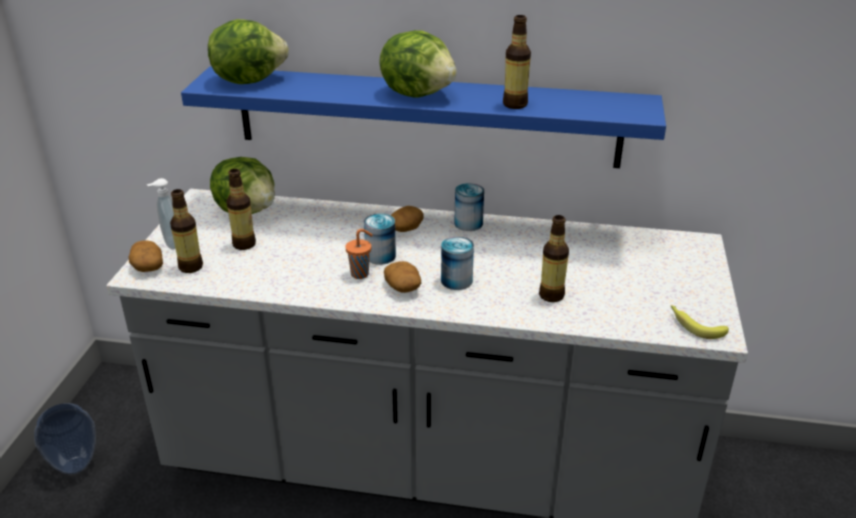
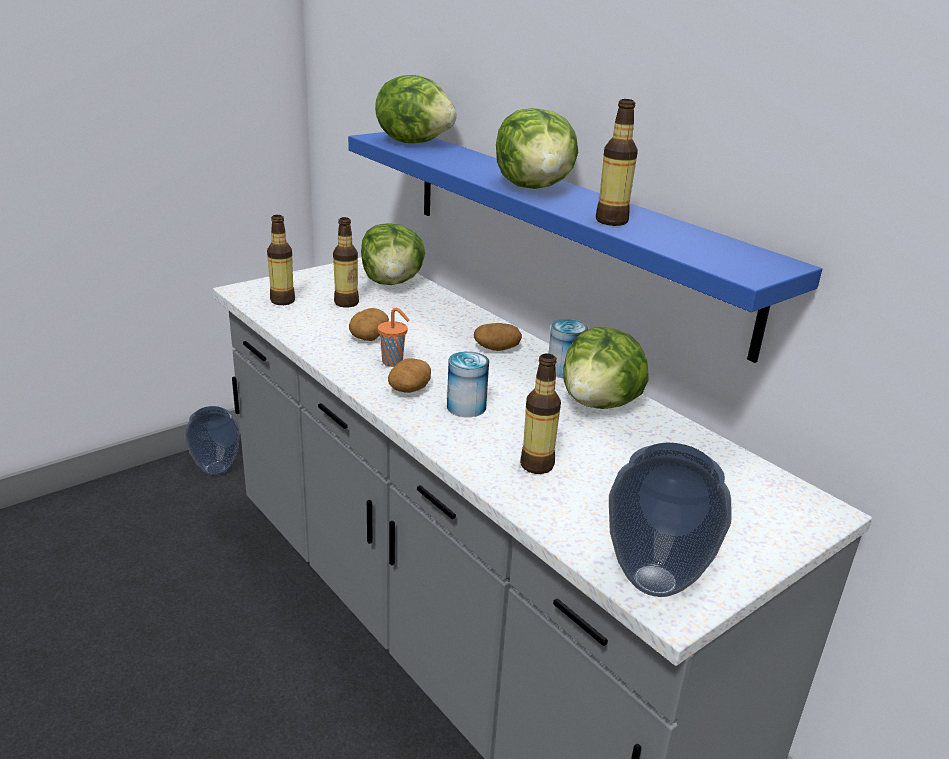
camera: 40 degrees right, 5 degrees down
potato [129,240,163,272] -> potato moved to [349,308,389,341]
soap dispenser [147,178,176,250] -> none
can [364,214,396,265] -> none
banana [671,305,729,339] -> vase [609,443,732,597]
none -> lettuce [563,327,649,409]

